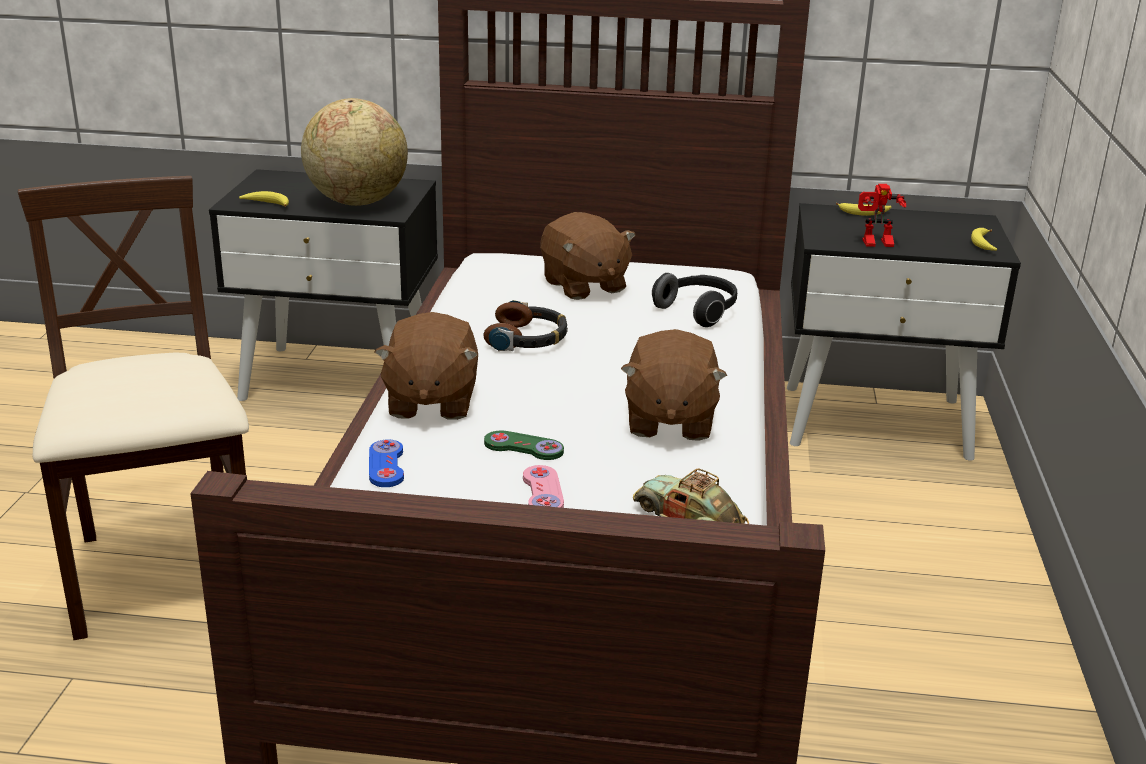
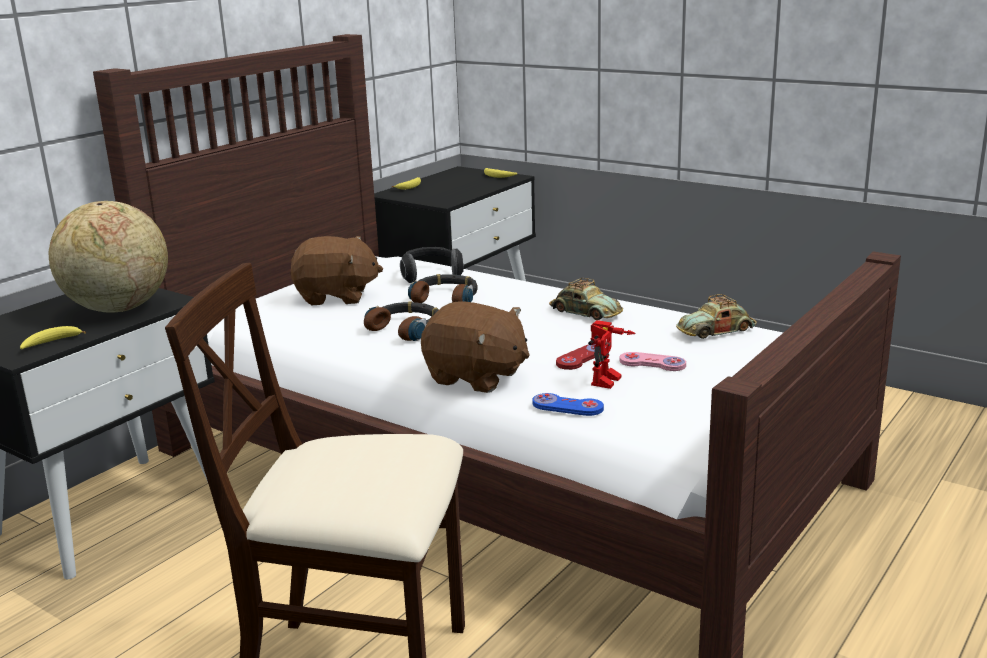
camera: 60 degrees left, 5 degrees down
green game controller [484,431,564,460] -> red game controller [556,344,609,370]
brown plush toy [621,329,727,441] -> toy car [549,278,623,320]
toy robot [858,184,906,247] -> toy robot moved to [588,320,636,389]
none -> headphones [408,274,478,303]

